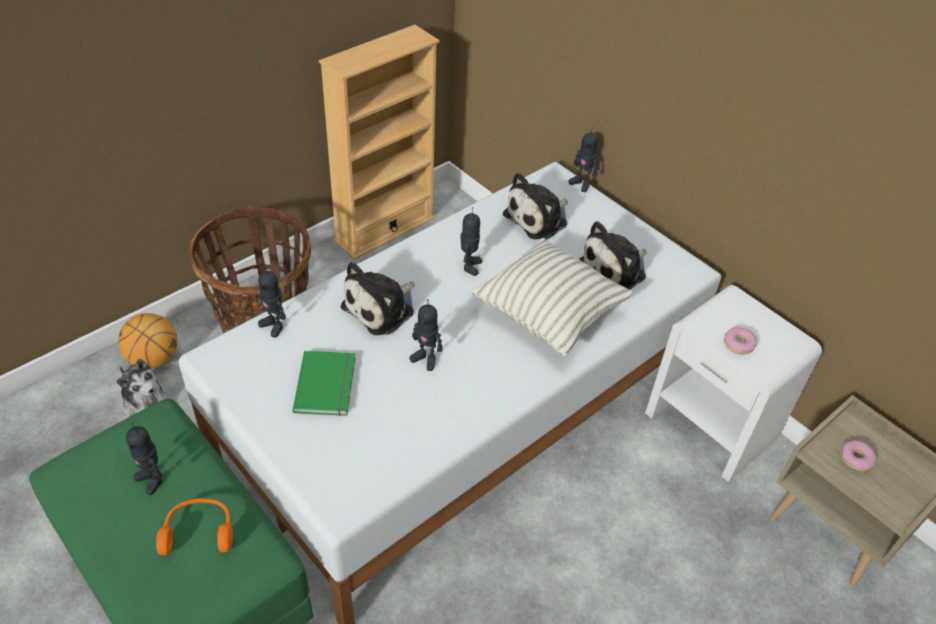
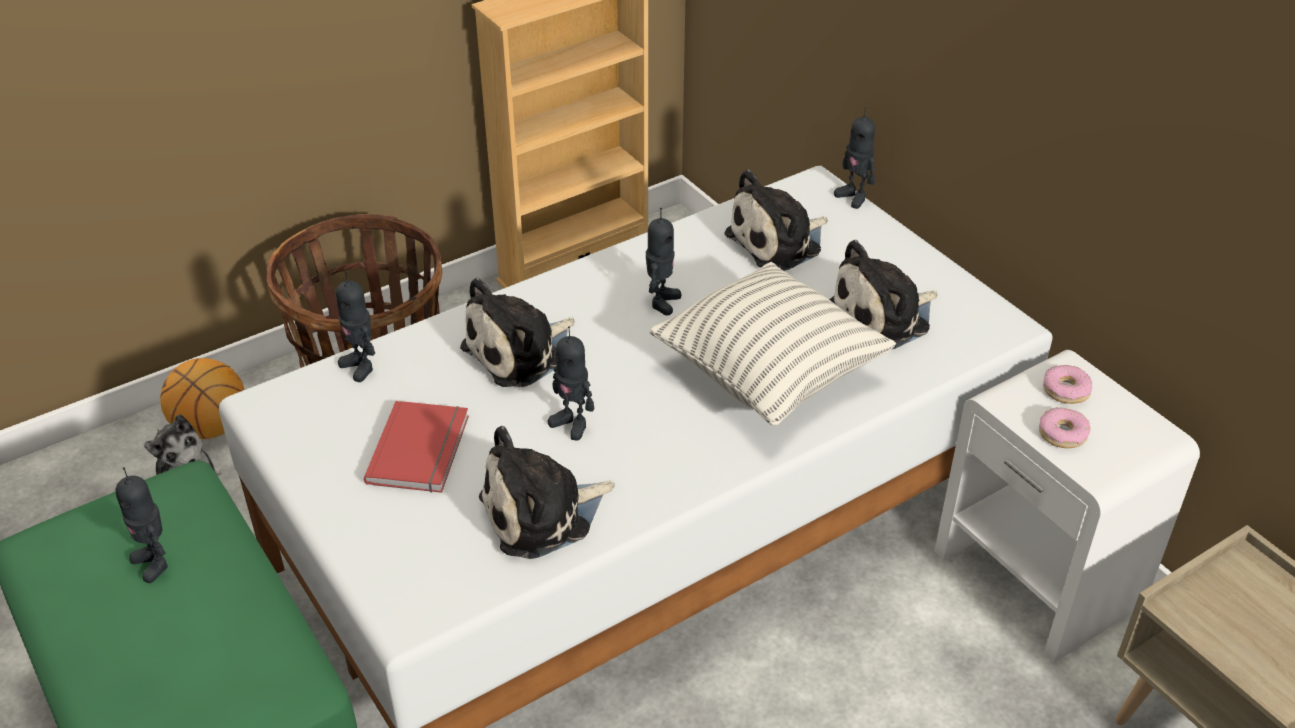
camera: 10 degrees right, 5 degrees down
orange headphones [156,498,233,555] -> none
green book [293,351,355,416] -> red book [364,401,469,493]
donut [841,440,876,471] -> donut moved to [1043,365,1092,404]
none -> plush toy [479,426,615,559]

